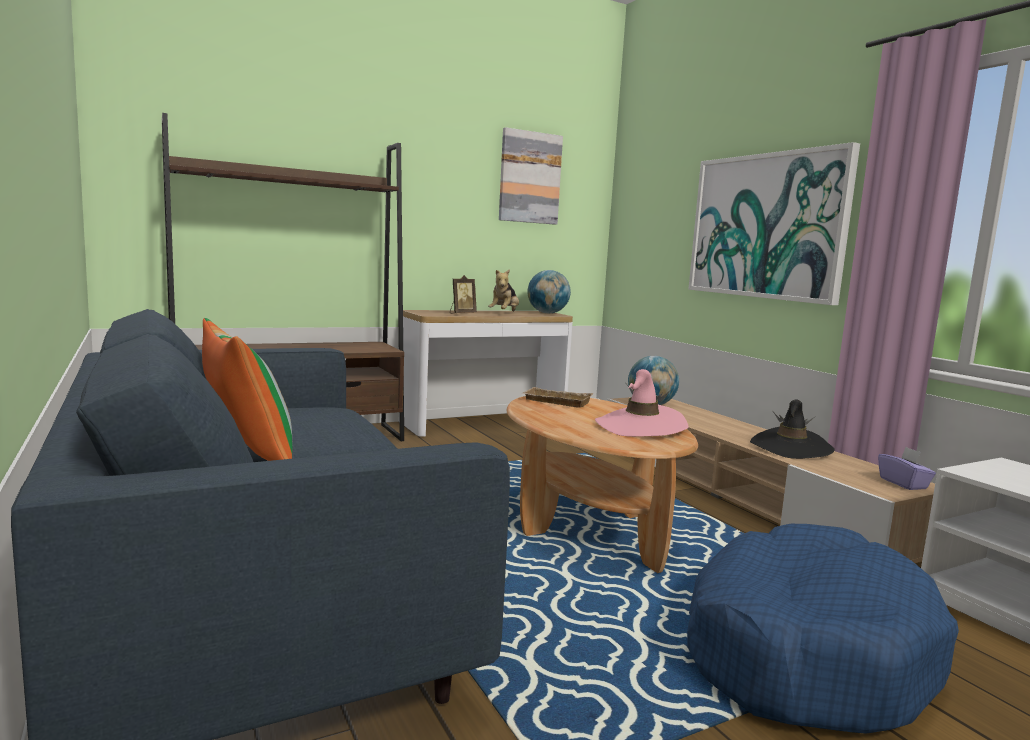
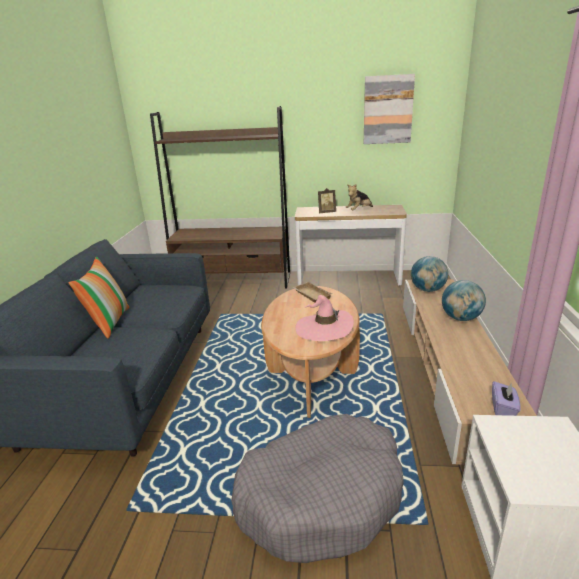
camera: 35 degrees right, 15 degrees up
globe [528,270,571,313] -> globe moved to [442,280,486,321]
blue dog bed [687,524,959,734] -> grey dog bed [231,414,404,563]
picture [689,142,860,305] -> none
black hat [750,400,835,459] -> none

